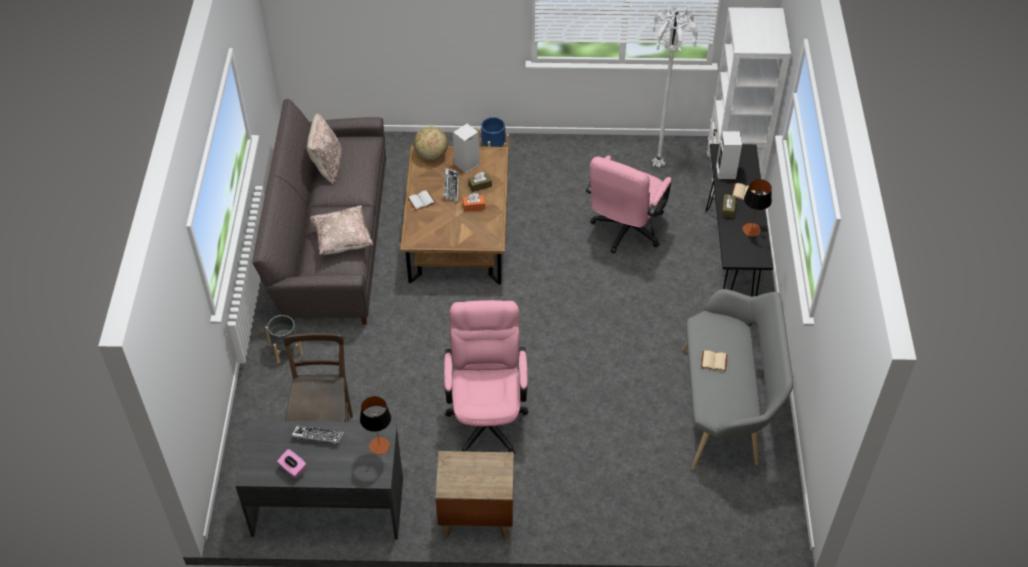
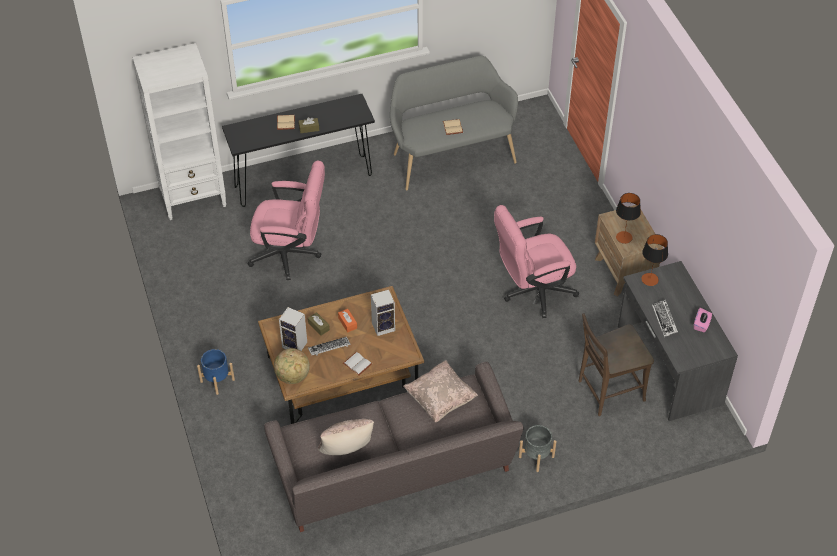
camera: 110 degrees left, 0 degrees up
white floor lamp [652,5,698,168] -> none
speaker [716,131,742,179] -> speaker moved to [371,290,395,336]
table lamp [742,179,772,236] -> table lamp moved to [616,193,641,244]

